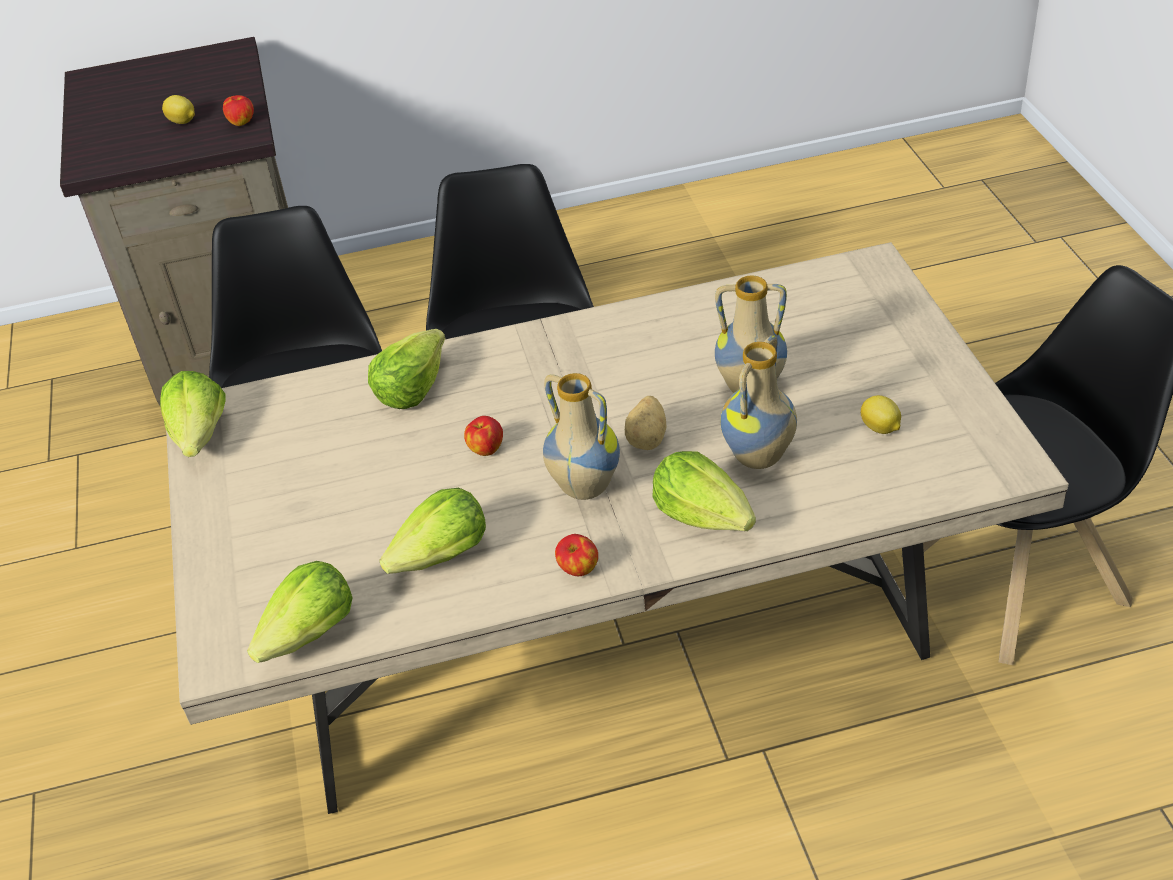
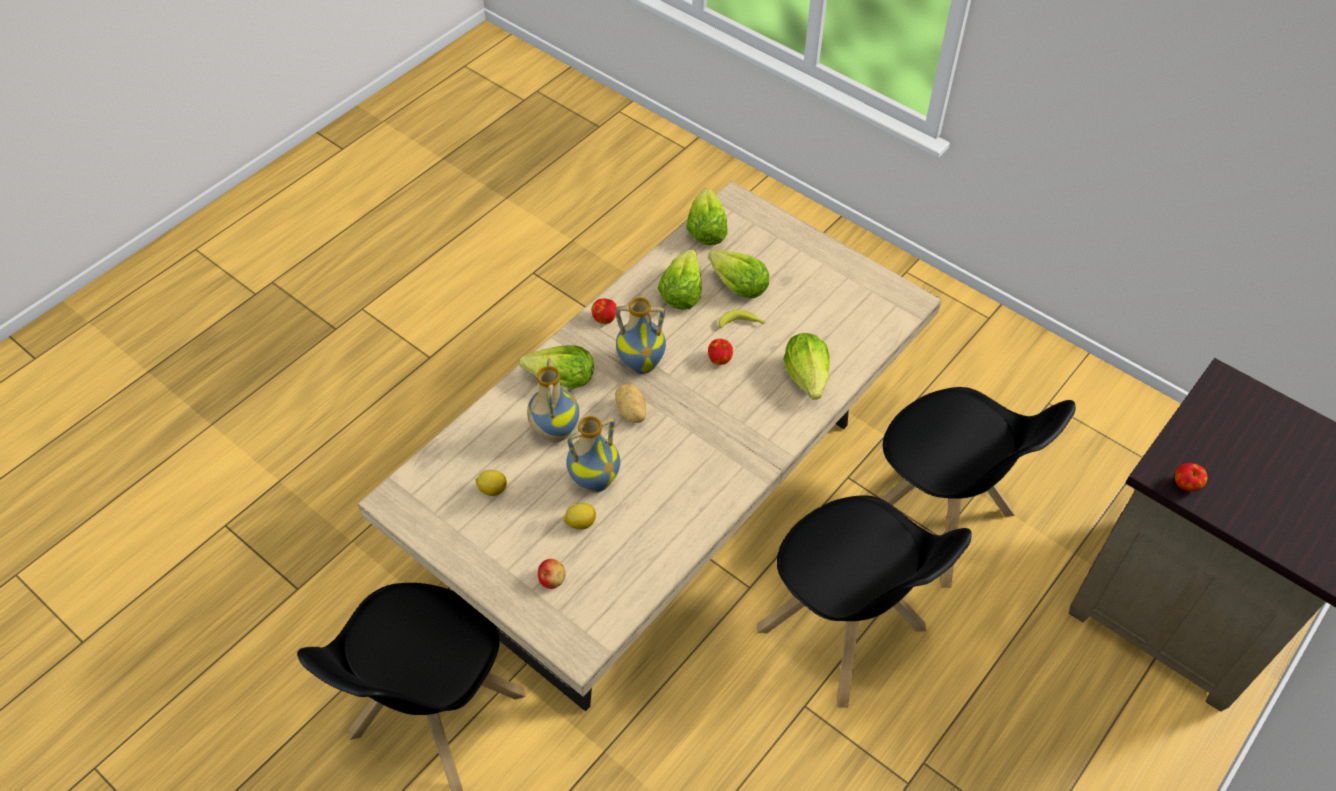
camera: 140 degrees right, 10 degrees up
lettuce [160,371,226,457] -> lettuce moved to [708,250,769,298]
lemon [162,95,195,124] -> lemon moved to [563,503,596,530]
none -> apple [538,559,566,589]
none -> banana [718,310,766,328]

